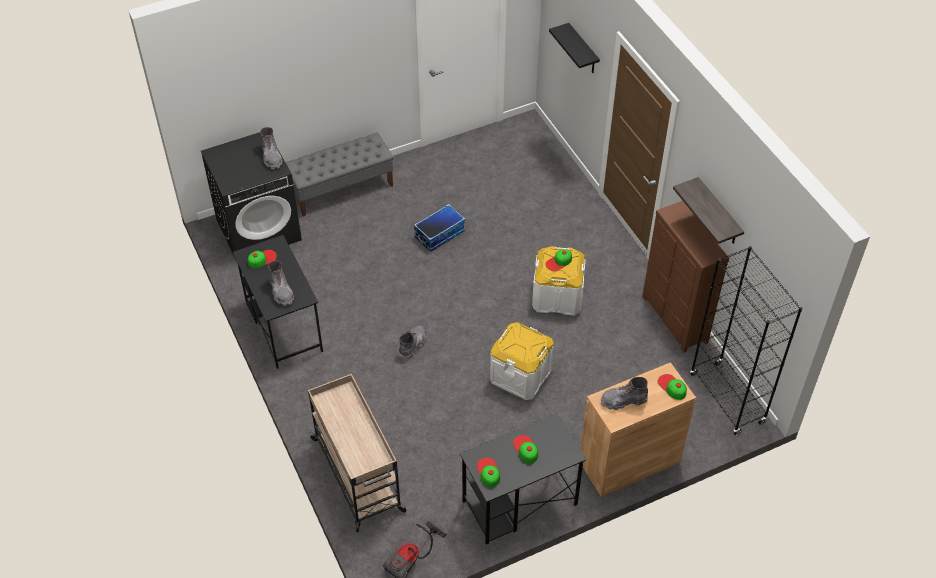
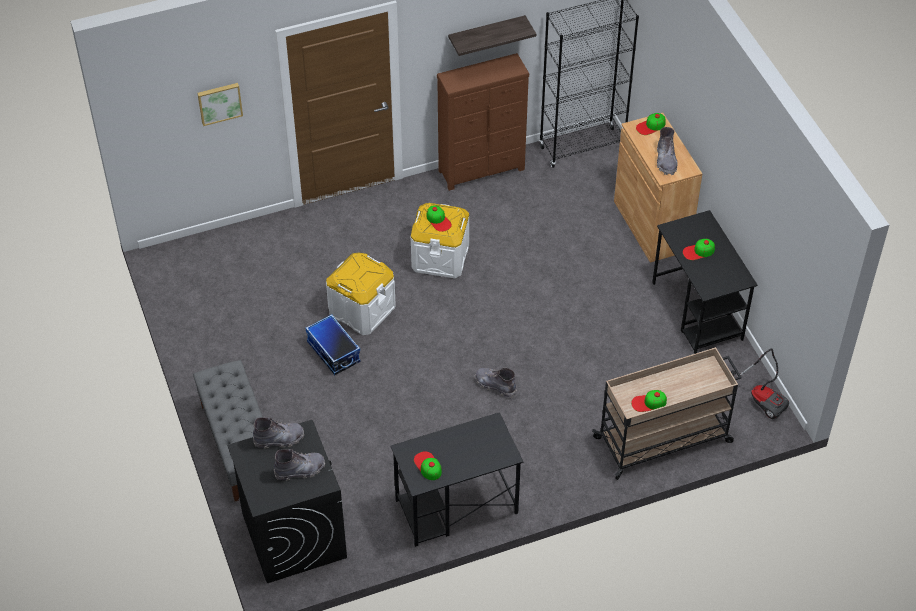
camera: 85 degrees left, 0 degrees up
grey boot [268,260,294,306] -> grey boot moved to [274,449,325,481]
cap [477,458,500,487] -> cap moved to [631,390,667,412]
white storage box [490,322,554,400] -> white storage box moved to [326,253,396,335]
black shelf [549,23,600,73] -> picture [197,83,243,126]

